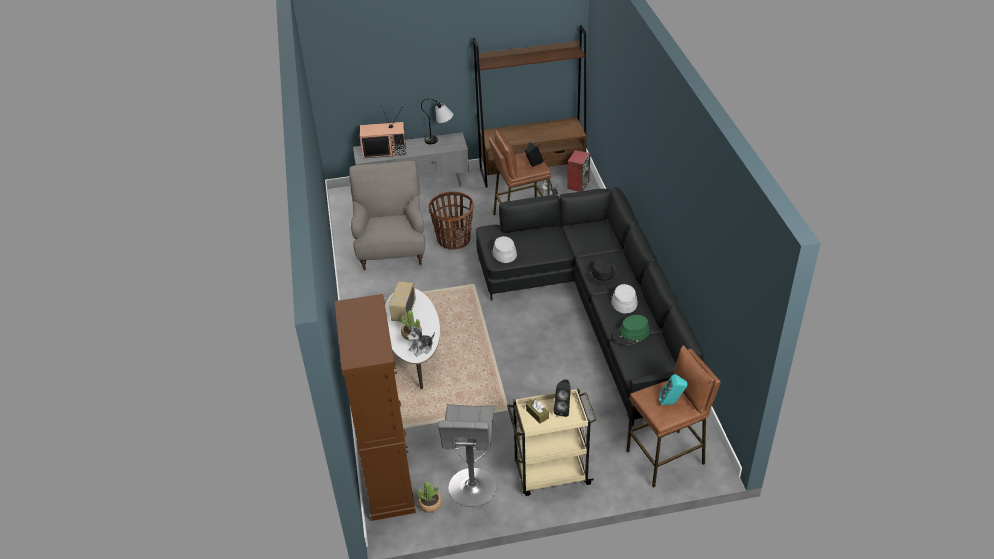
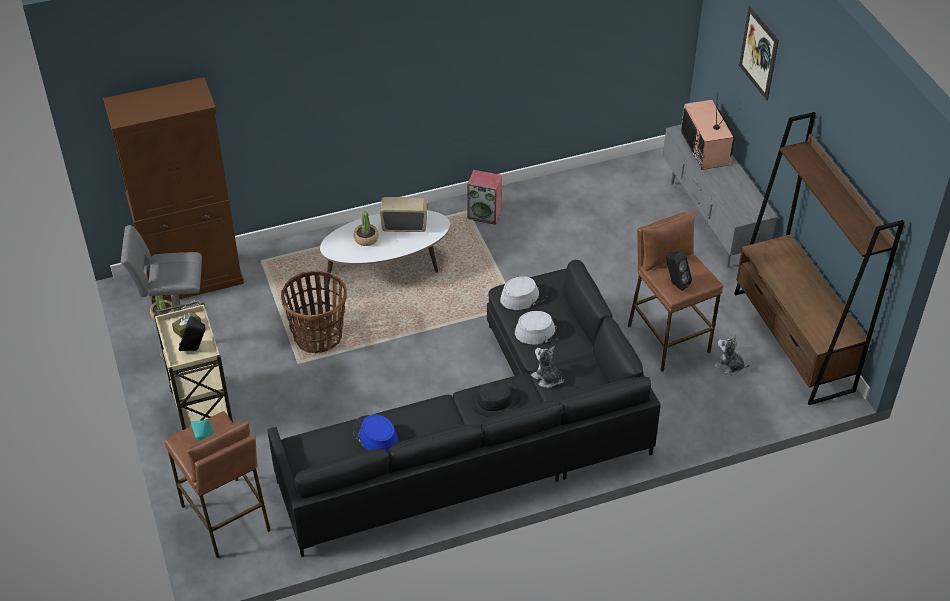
camera: 80 degrees right, 5 degrees up
grey armchair [349,161,425,271] -> none
plush toy [407,325,435,357] -> plush toy moved to [531,346,564,388]
table lamp [421,98,453,144] -> none
basket [428,191,474,250] -> basket moved to [281,271,347,354]
speaker [567,150,590,192] -> speaker moved to [467,170,502,225]
grey hat [611,284,638,313] -> grey hat moved to [515,311,565,344]
green hat [613,315,650,345] -> blue hat [353,415,398,451]
none -> picture [739,6,779,100]

